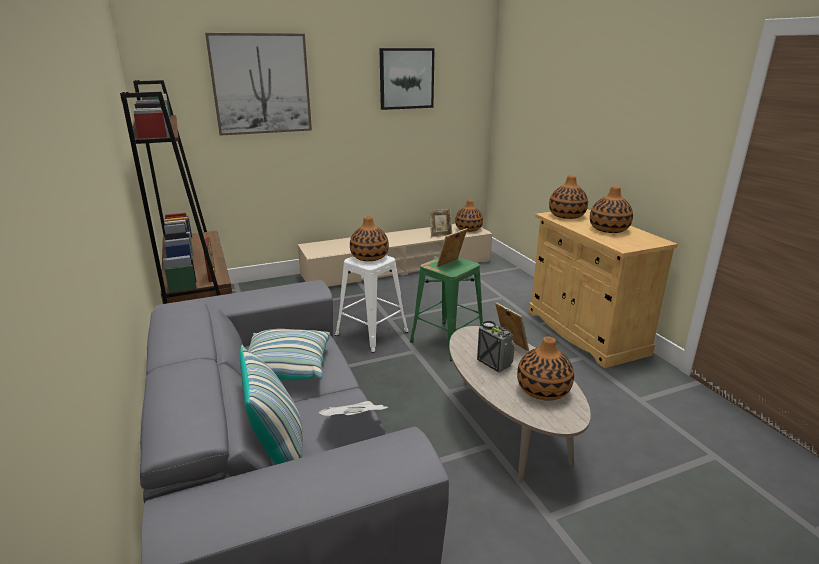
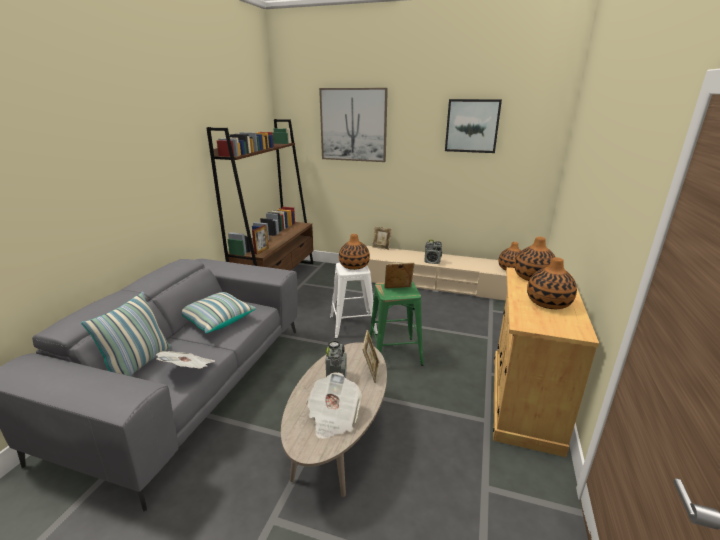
camera: 40 degrees right, 0 degrees up
picture frame [429,209,452,237] -> picture frame moved to [372,226,392,250]
vase [517,336,574,400] -> newspaper [307,373,362,439]
none -> radio [424,239,442,264]

